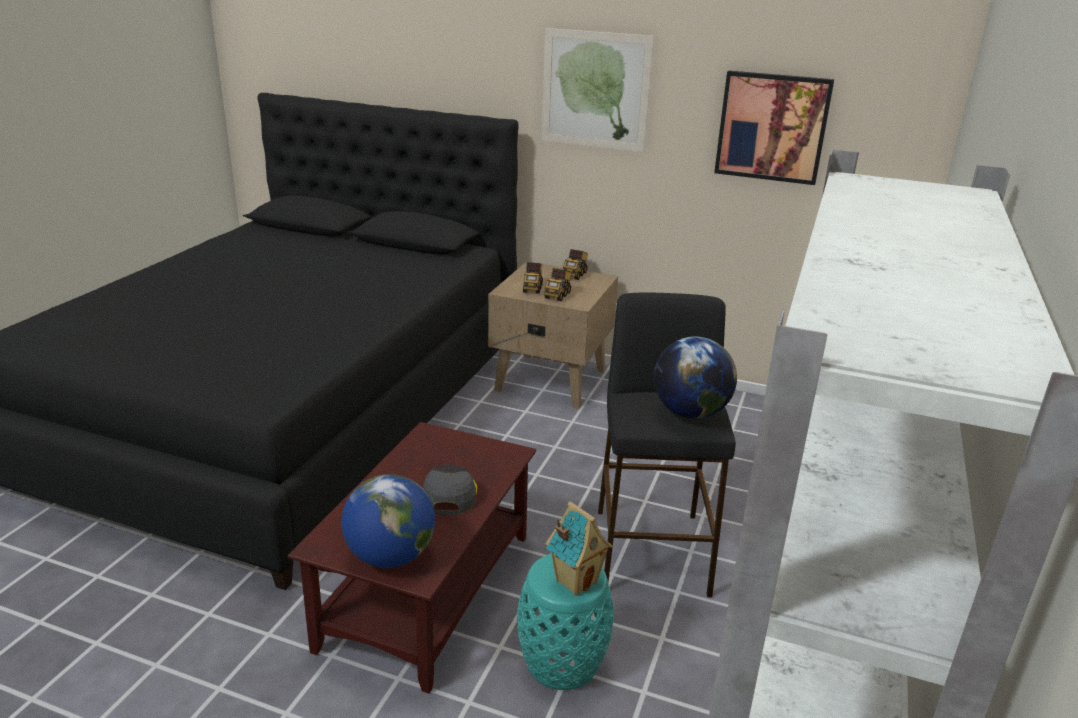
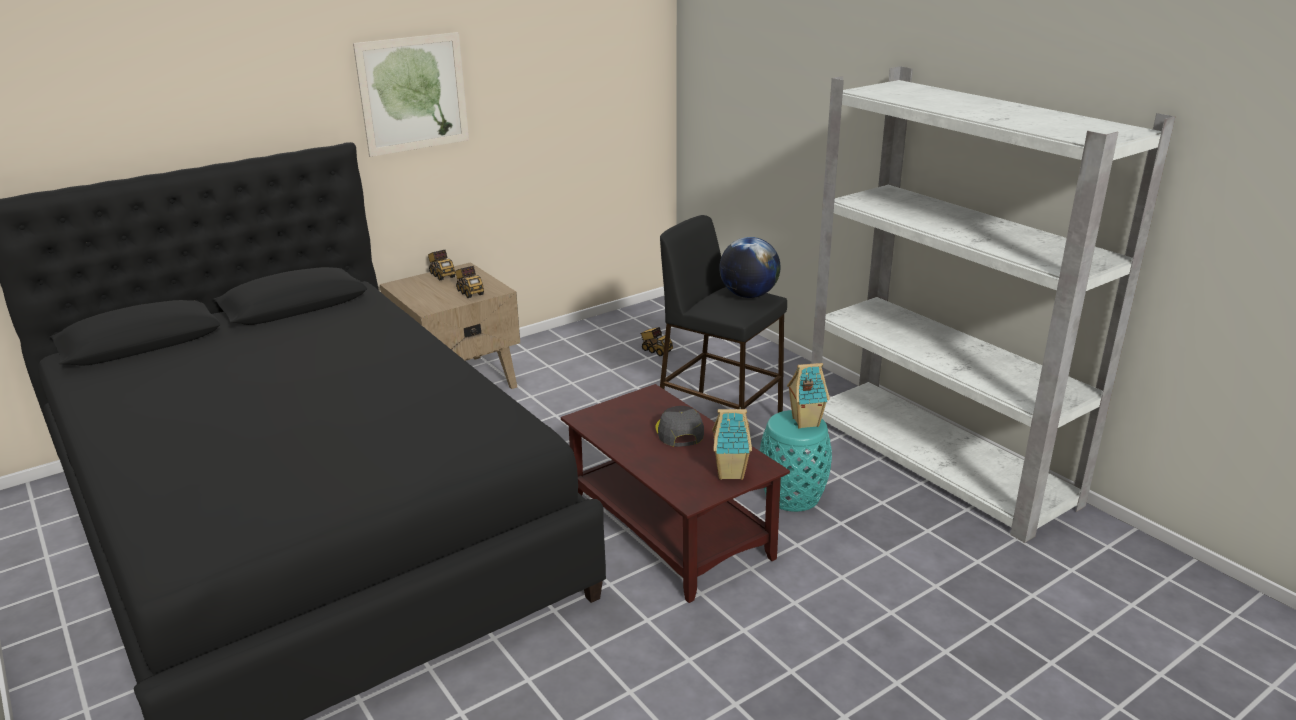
camera: 55 degrees left, 0 degrees up
globe [342,474,435,568] -> toy house [712,407,752,480]
grey cap [423,464,477,515] -> grey cap turned 45 degrees clockwise [655,406,704,447]
toy truck [523,262,543,294] -> toy truck moved to [640,327,673,356]
picture [714,70,834,185] -> none

